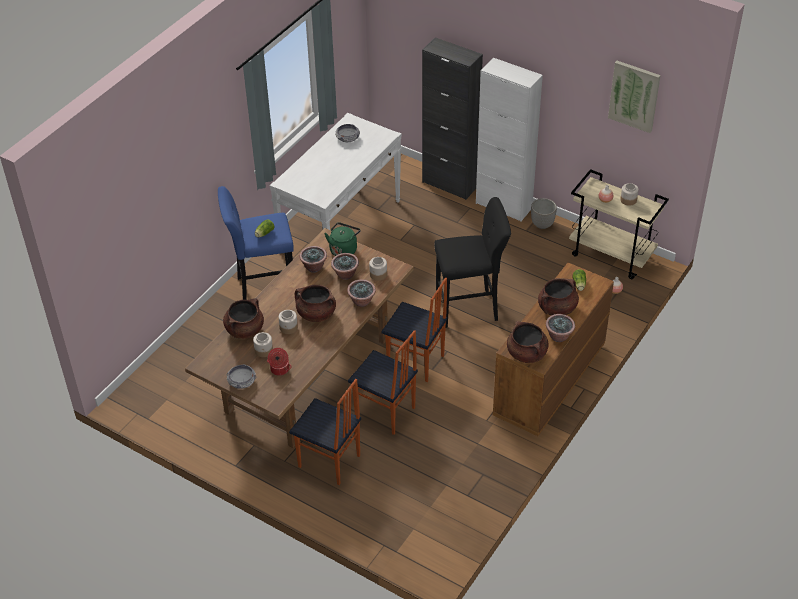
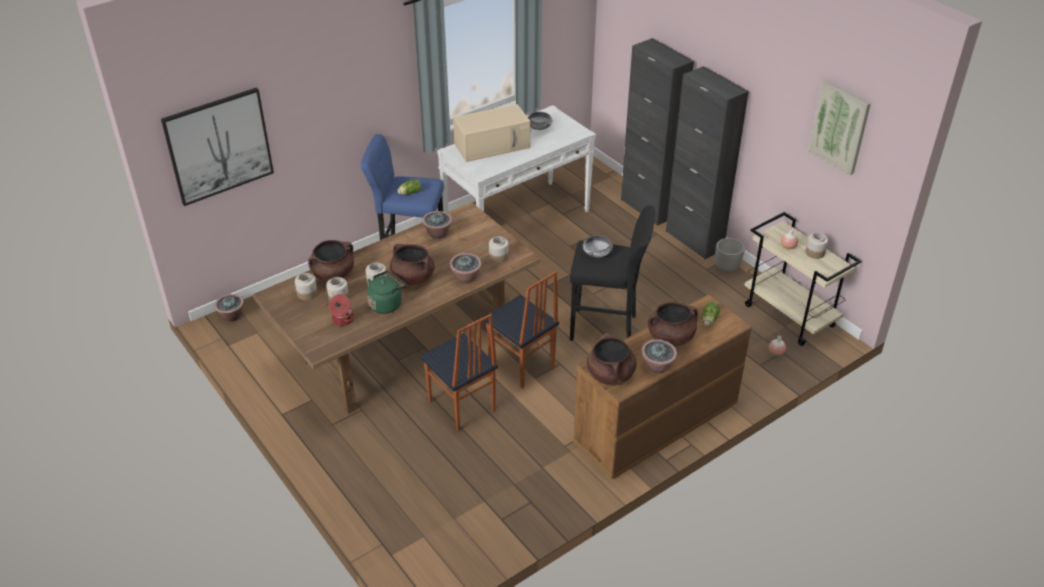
camera: 20 degrees right, 5 degrees down
bowl [226,365,256,389] -> bowl moved to [583,235,613,258]
chair [289,379,361,485] -> none
green kettle [324,222,361,256] -> green kettle moved to [367,271,407,314]
potted plant [331,253,359,280] -> potted plant moved to [214,294,244,322]
white cabinet [476,58,543,222] -> black cabinet [666,66,749,259]
none -> picture [161,87,274,206]
none -> jar [295,273,318,300]
none -> beige microwave [453,104,530,162]

